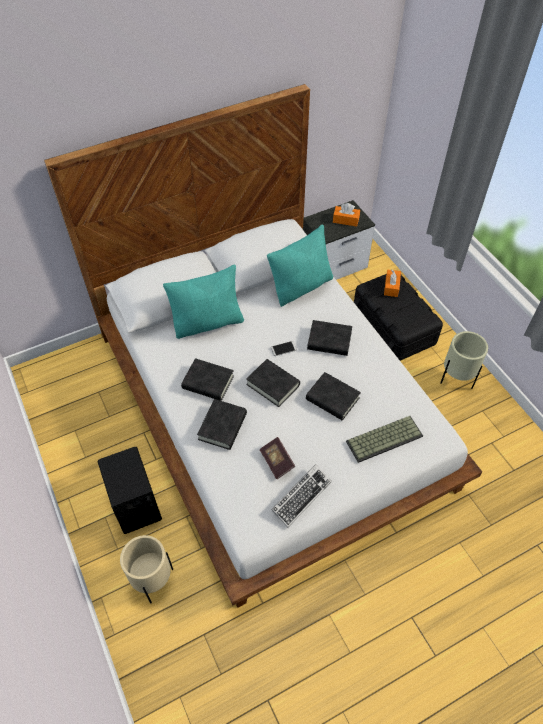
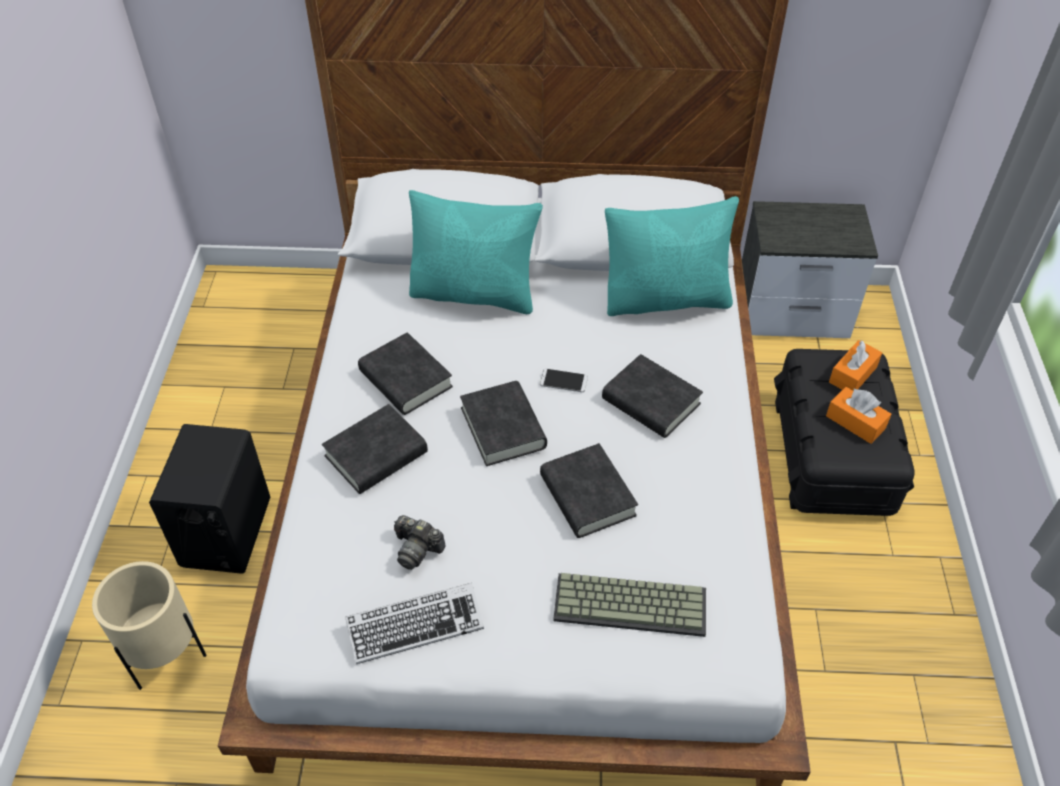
camera: 30 degrees right, 5 degrees down
book [260,437,295,479] -> camera [394,515,446,570]
orange tissue box [333,203,360,226] -> orange tissue box moved to [826,387,892,444]
beige planter [440,331,488,389] -> none

